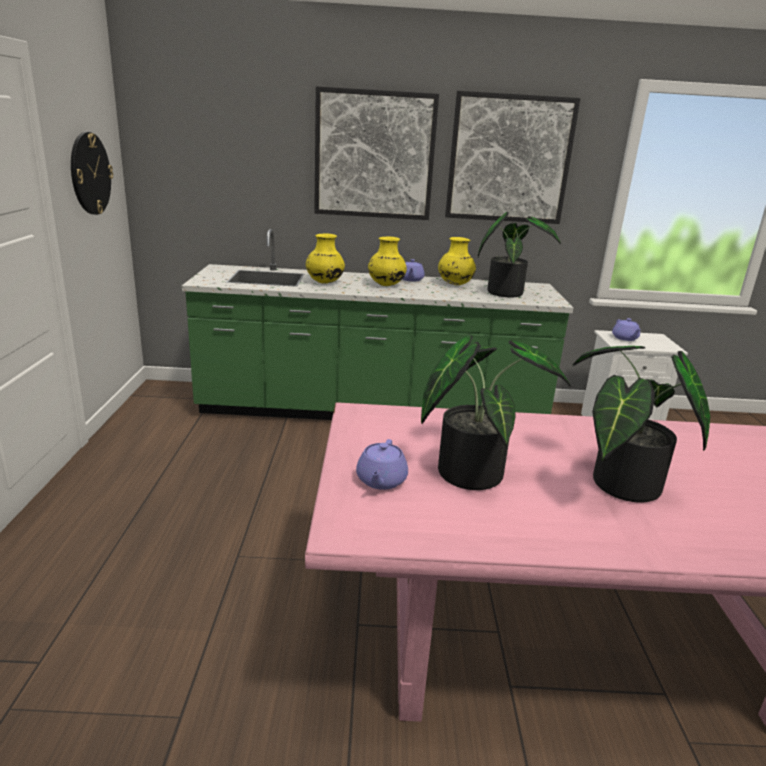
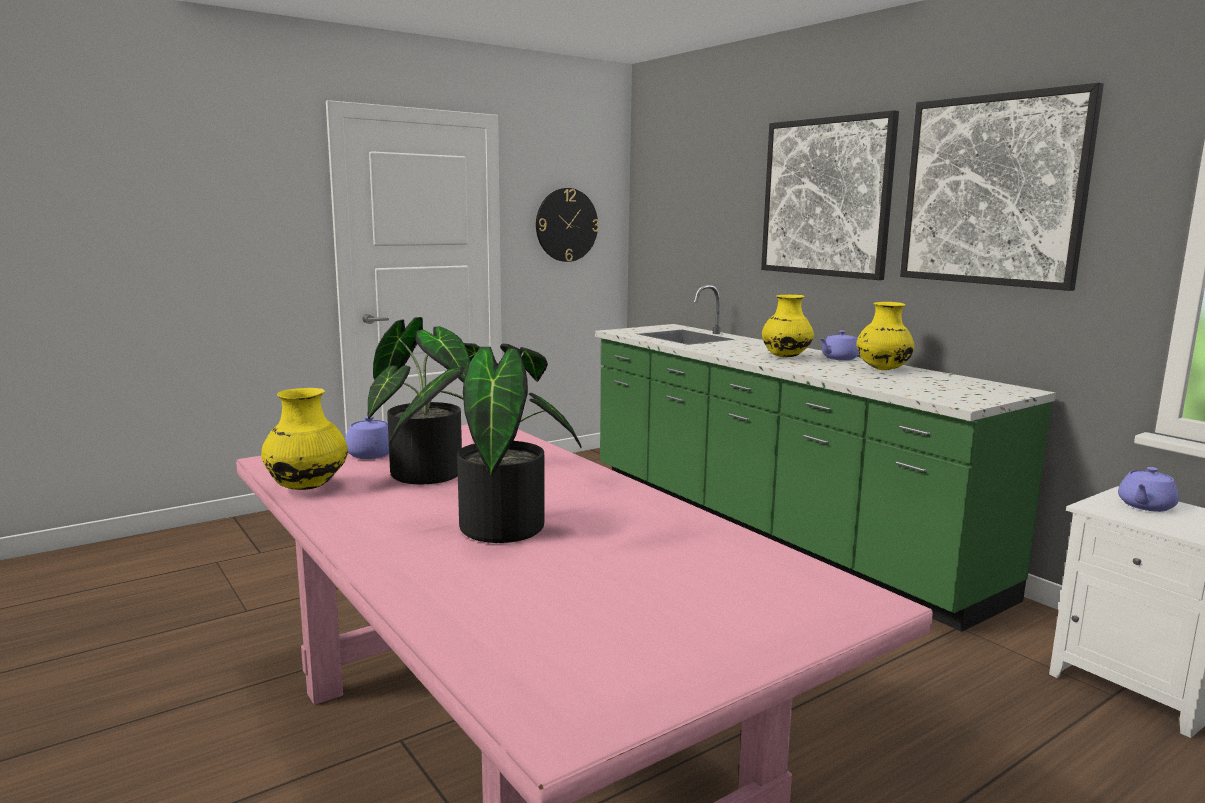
camera: 55 degrees right, 10 degrees down
yellow vase [306,234,345,284] -> yellow vase moved to [261,388,348,490]
potted plant [478,212,561,297] -> none

